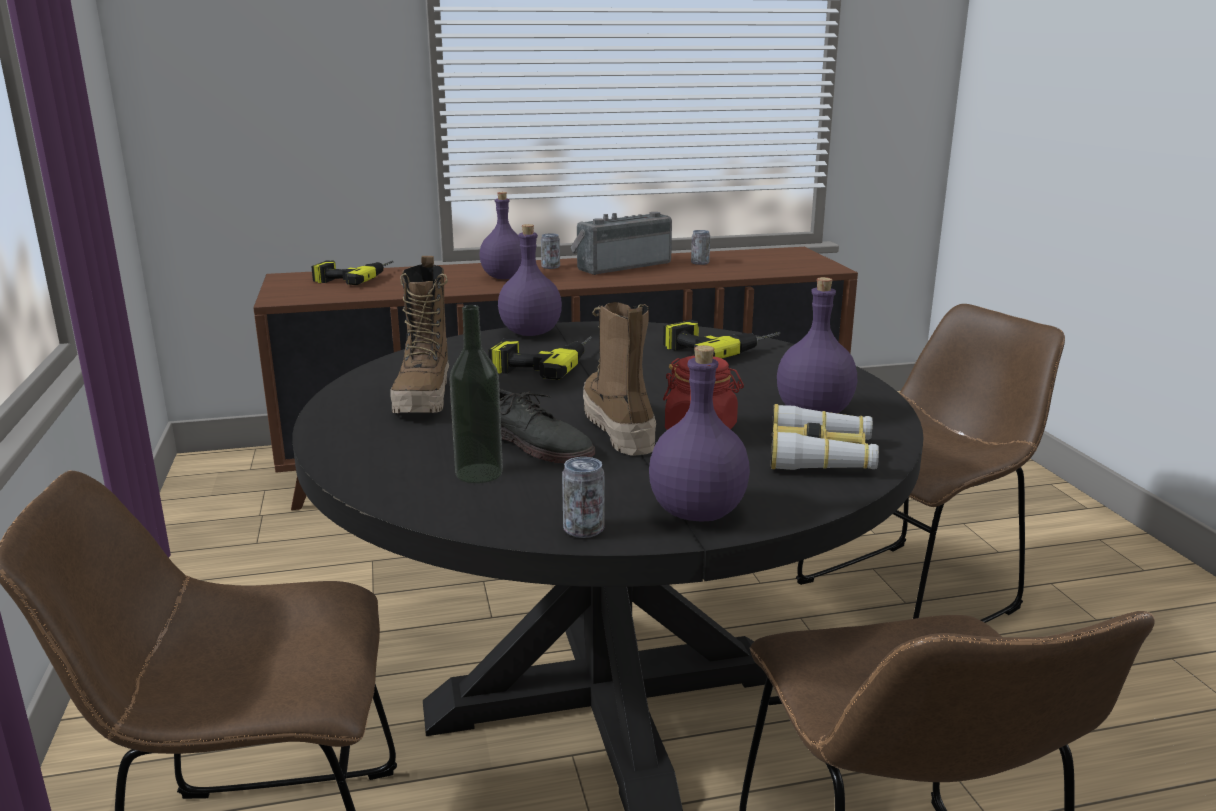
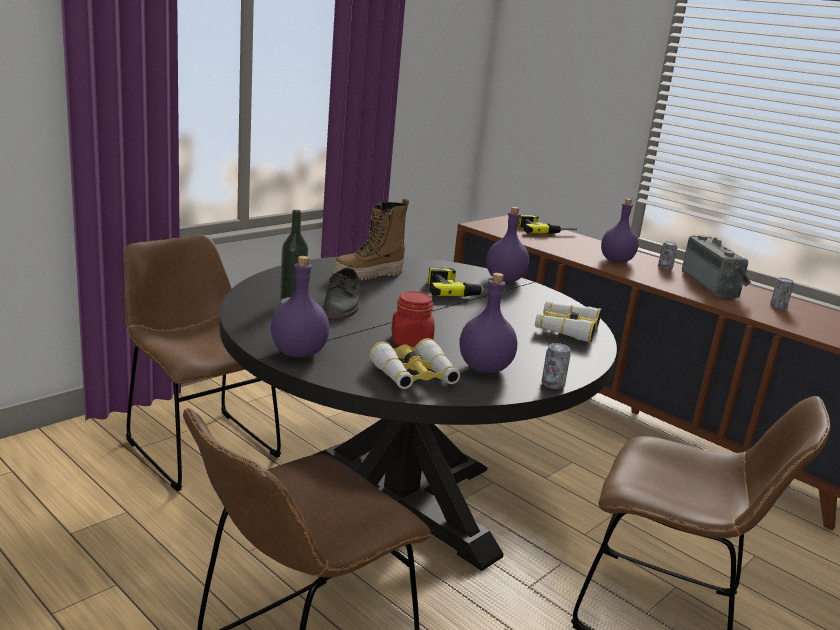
camera: 55 degrees right, 0 degrees up
can [562,457,605,538] -> can moved to [542,343,571,389]
radio [570,212,672,275] -> radio turned 60 degrees clockwise [682,235,751,298]
boot [583,302,656,456] -> none
power drill [663,320,781,358] -> binoculars [535,301,601,343]

